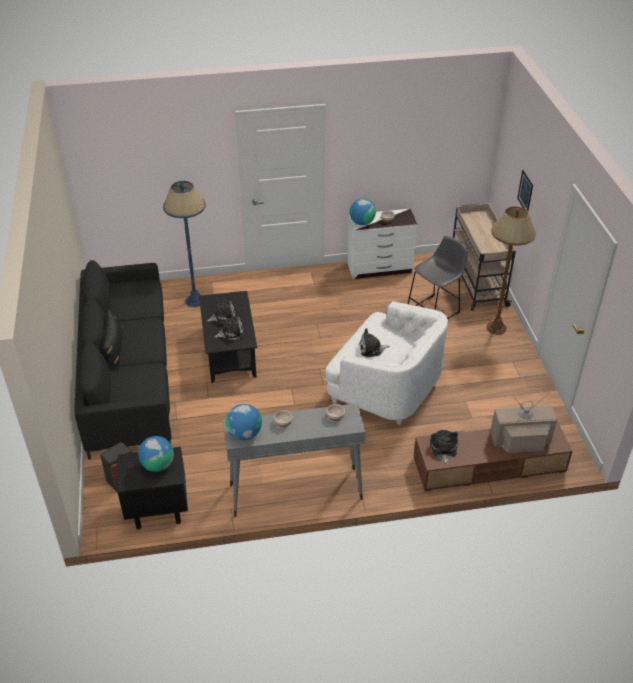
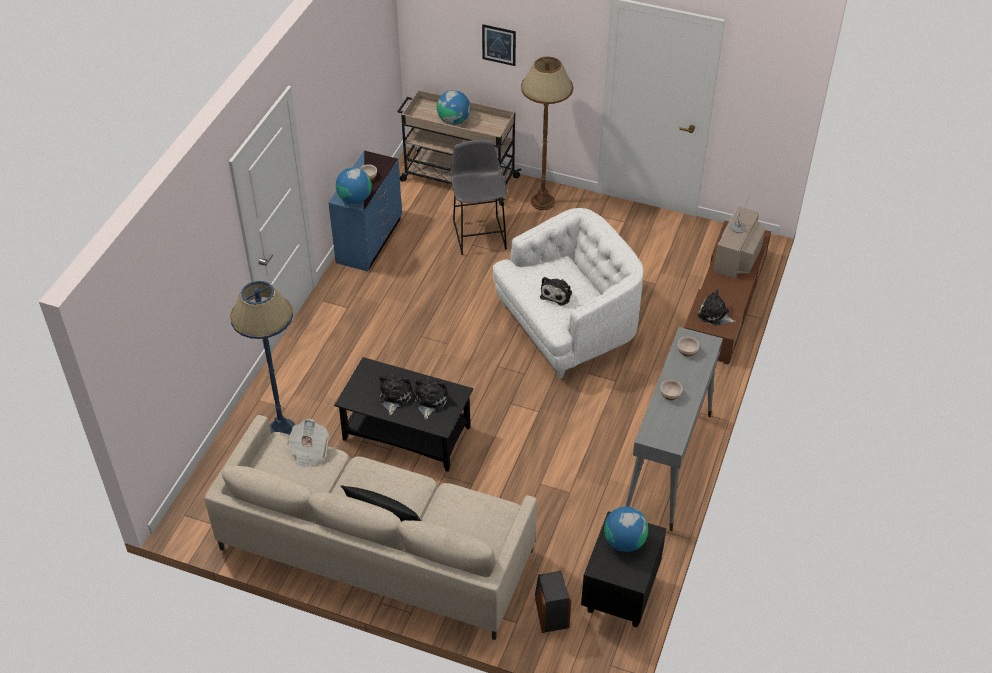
camera: 60 degrees left, 5 degrees up
black sofa [74,260,171,460] -> beige sofa [205,415,537,640]
globe [226,404,262,440] -> globe moved to [437,90,470,125]
white dresser [348,209,418,279] -> blue dresser [328,151,402,272]
none -> newspaper [287,419,329,468]

